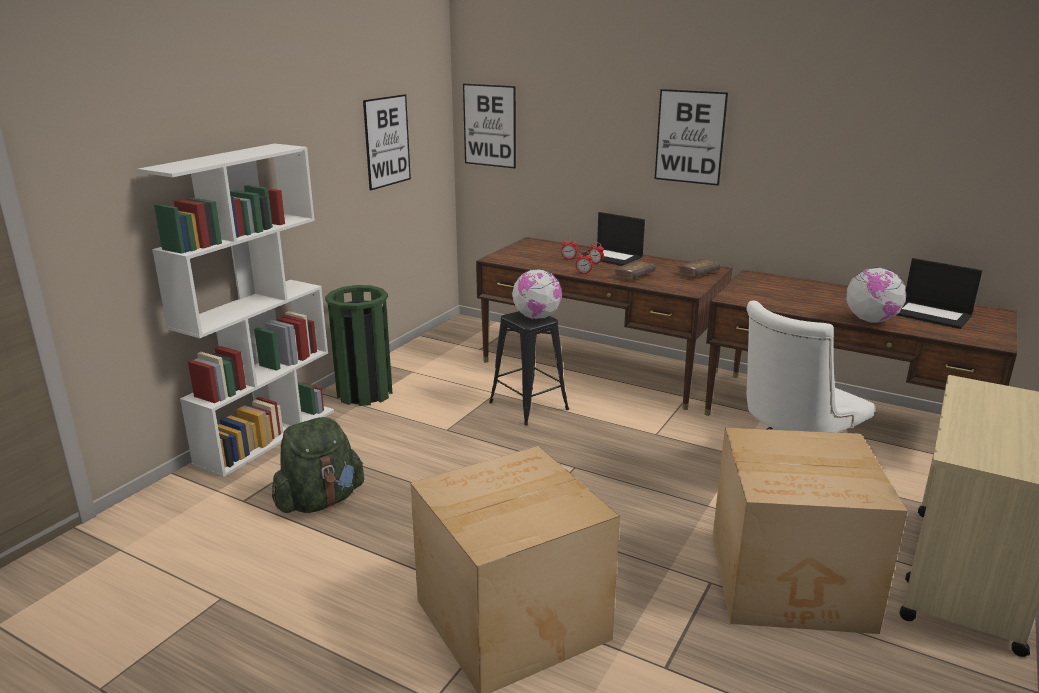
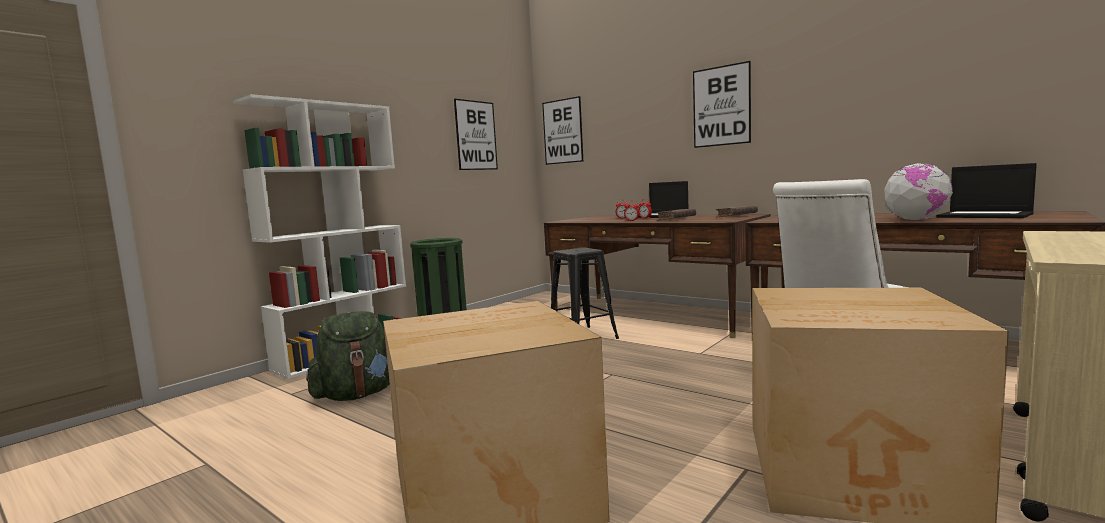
camera: 10 degrees right, 15 degrees down
globe [512,269,562,319] -> none

